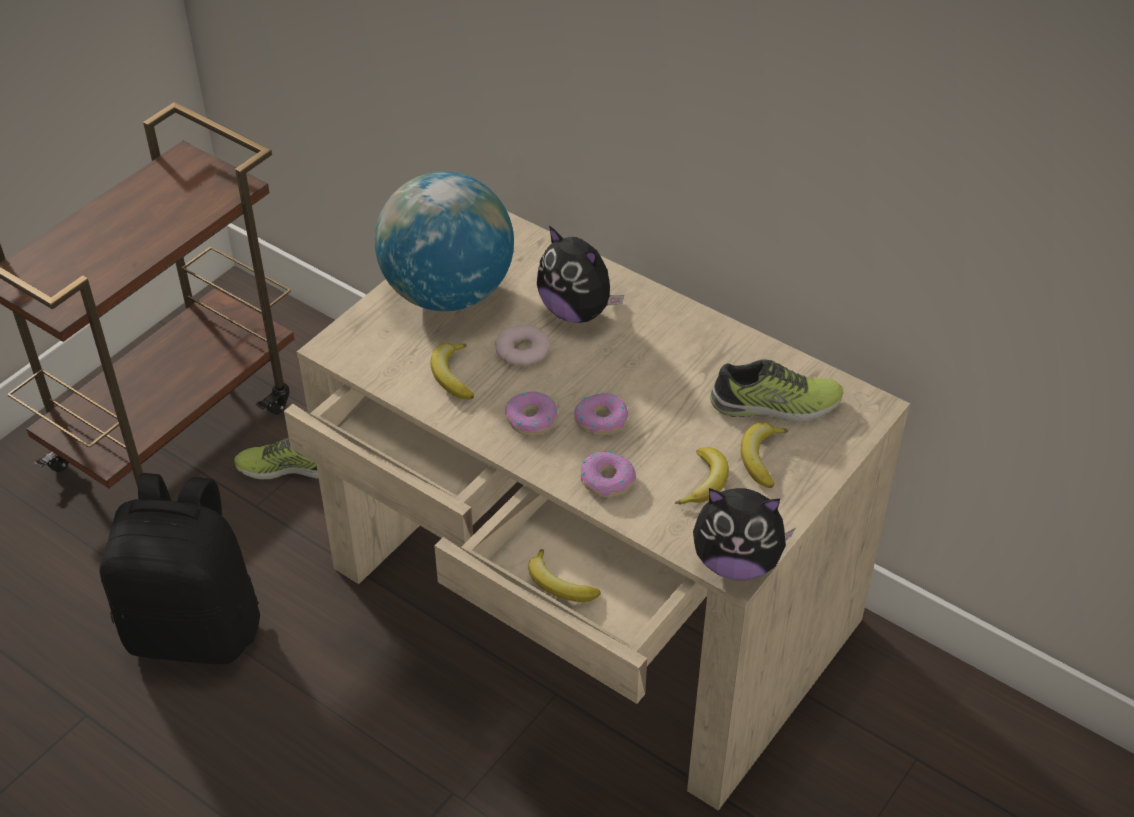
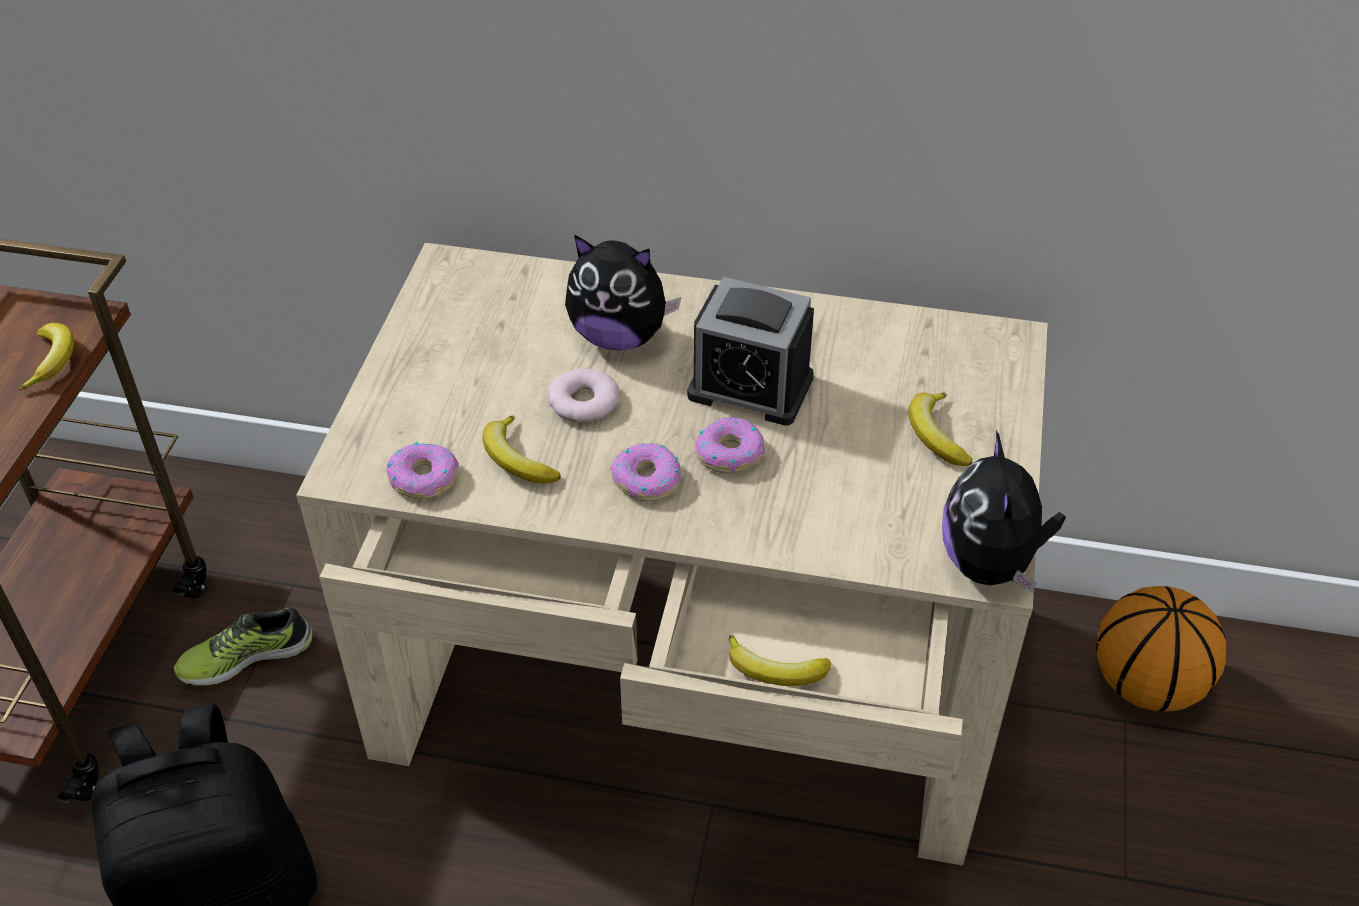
camera: 25 degrees left, 0 degrees up
globe [375,171,514,311] -> none
donut [580,451,636,498] -> donut moved to [386,442,459,499]
banana [675,447,729,505] -> banana moved to [18,323,74,390]
plush toy [693,488,795,580] -> plush toy turned 105 degrees clockwise [942,430,1066,593]
shoe [710,359,843,422] -> none
none -> alarm clock [687,277,814,426]
none -> basketball [1096,586,1227,712]

